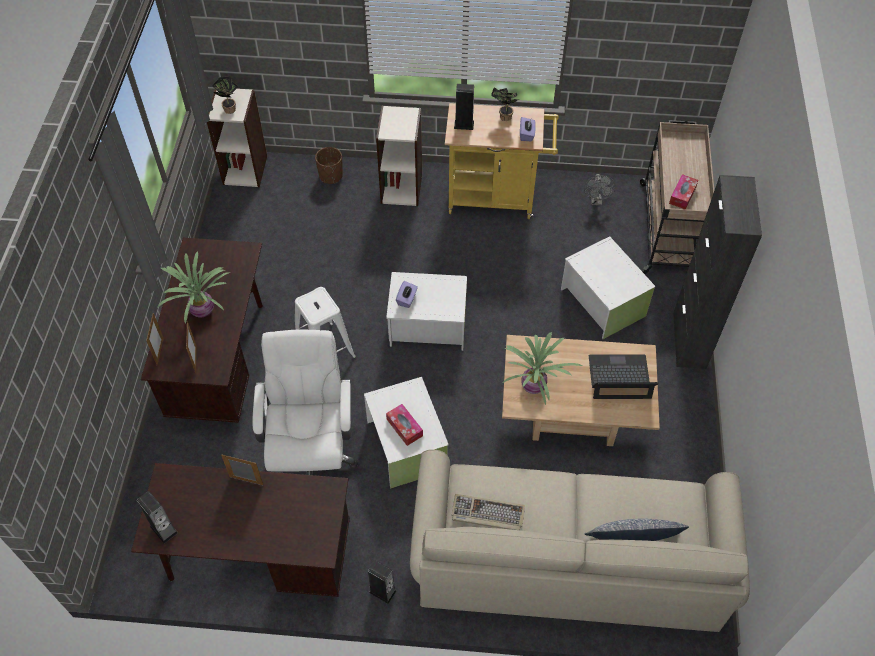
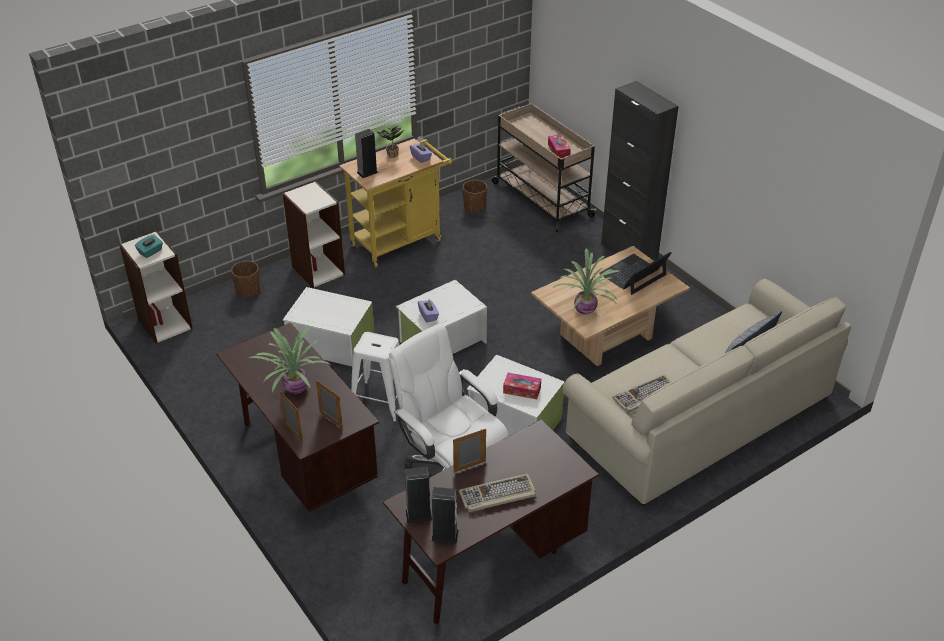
camera: 40 degrees left, 15 degrees down
potted plant [212,76,239,114] -> turquoise tissue box [135,234,163,258]
speaker [368,560,396,604] -> speaker moved to [405,467,432,523]
white storage box [561,236,655,339] -> white storage box moved to [283,287,374,366]
grey fan [584,174,616,205] -> brown planter [463,180,487,214]
none -> keyboard [459,474,536,512]

